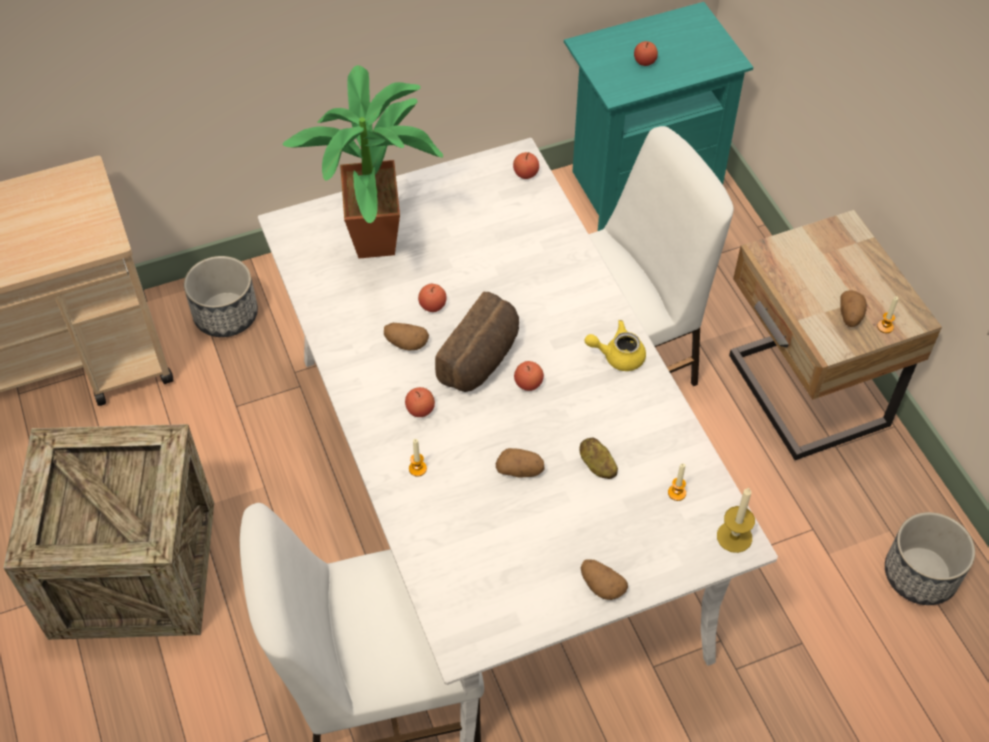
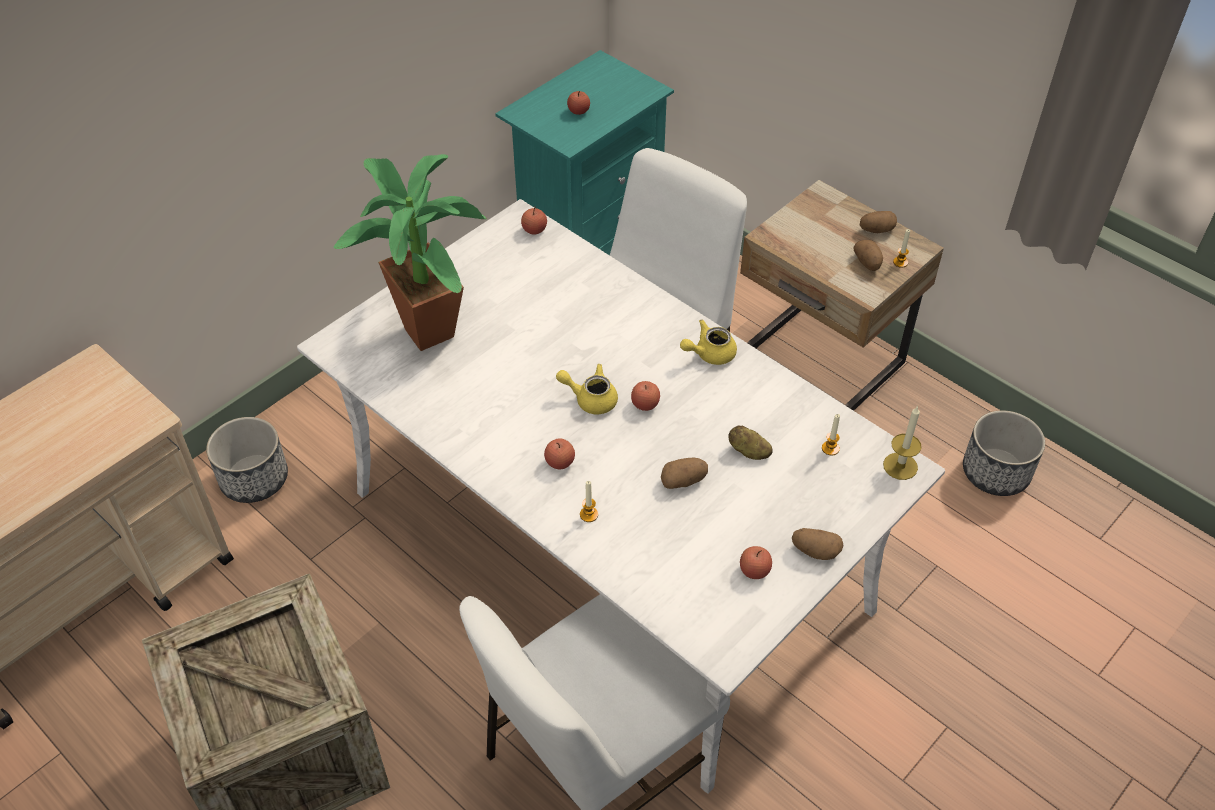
camera: 25 degrees left, 5 degrees down
potato [384,323,429,350] -> potato moved to [860,211,897,233]
apple [418,284,447,312] -> apple moved to [740,546,772,579]
bread [435,292,519,392] -> yellow teapot [556,364,618,414]

